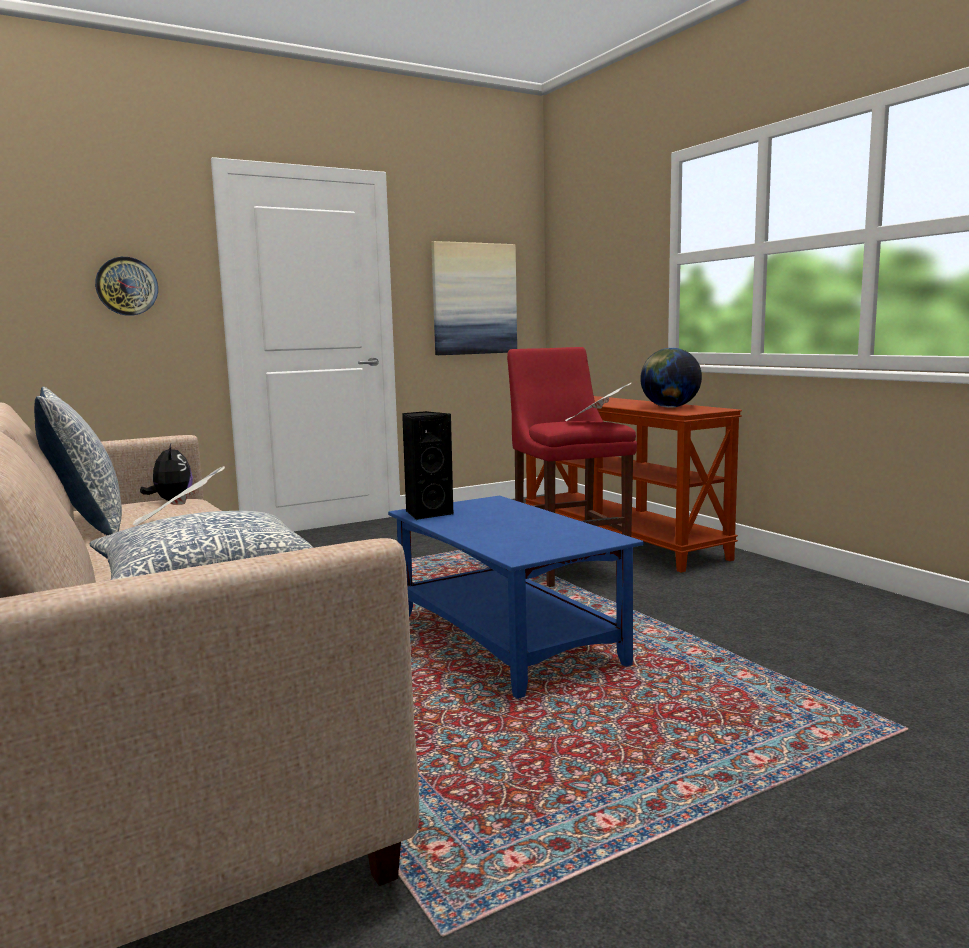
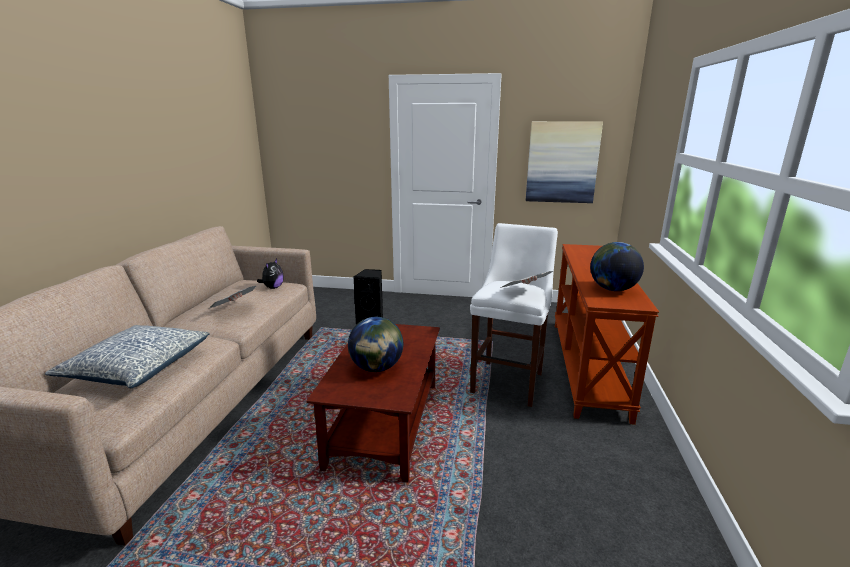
camera: 40 degrees right, 10 degrees up
pillow [34,387,122,535] -> none
wall clock [95,257,158,316] -> none
blue coffee table [388,495,644,699] -> brown coffee table [306,324,440,482]
red stool [507,347,637,587] -> white stool [470,223,558,407]
none -> globe [348,317,403,372]

